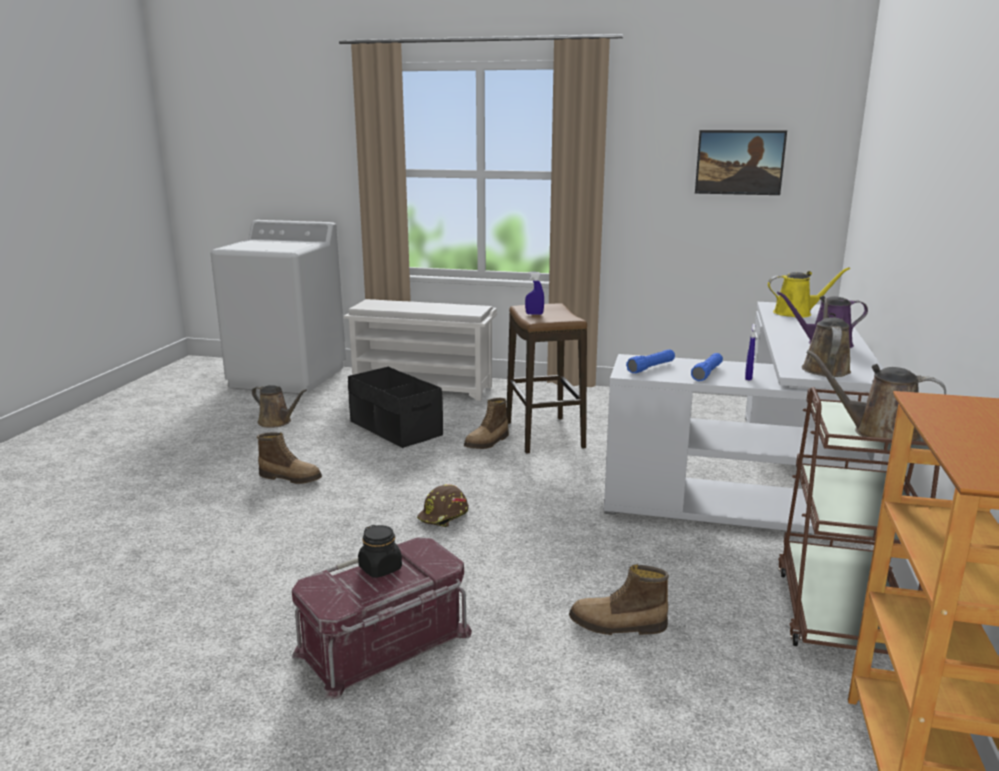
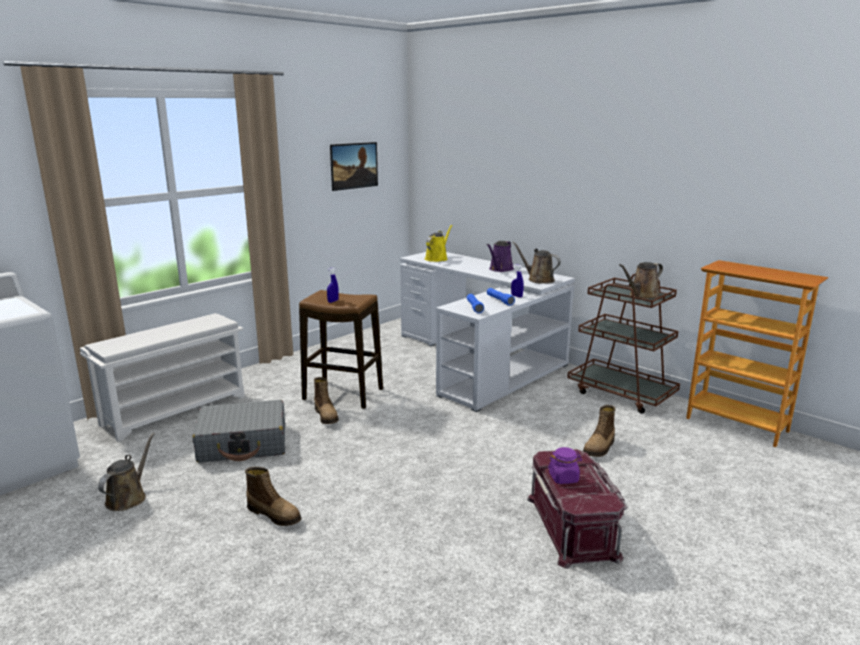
camera: 60 degrees left, 0 degrees up
brown watering can [252,385,307,428] -> brown watering can turned 45 degrees counterclockwise [98,433,155,511]
boot [257,432,322,484] -> boot turned 75 degrees clockwise [245,467,301,526]
black storage box [348,367,443,448] -> grey suitcase [192,400,285,462]
black jar [358,525,402,578] -> purple jar [548,447,582,484]
brown hard hat [417,484,469,527] -> none

